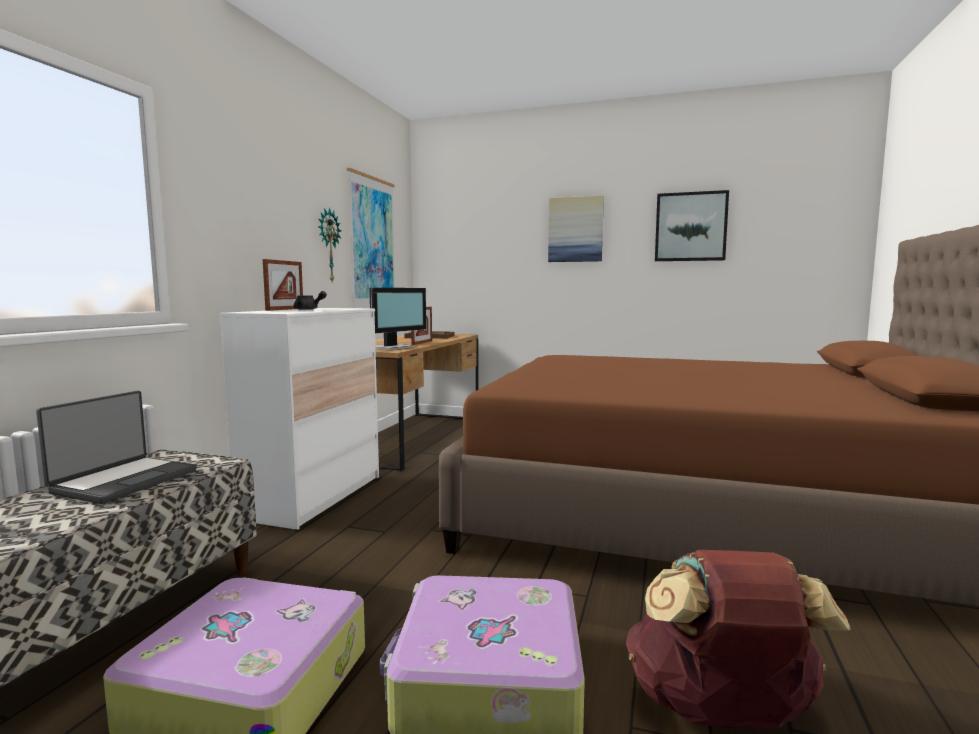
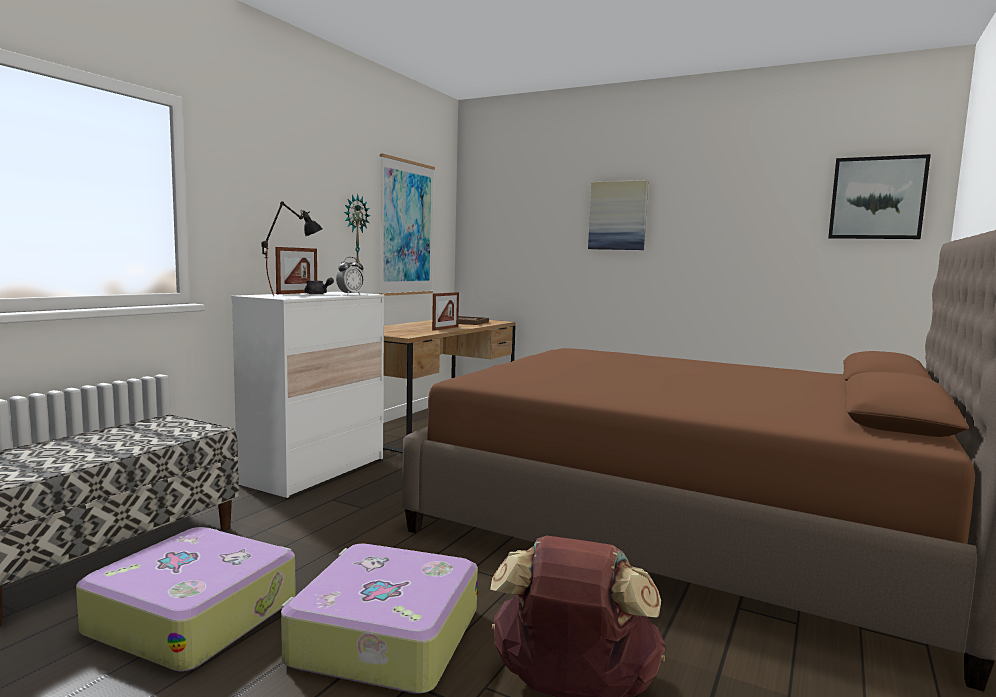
camera: 10 degrees right, 0 degrees up
laptop [36,391,197,504] -> none
monitor [369,288,426,350] -> none
picture [655,190,729,261] -> picture moved to [828,154,931,239]
none -> black table lamp [261,201,323,295]
none -> alarm clock [336,257,365,295]

